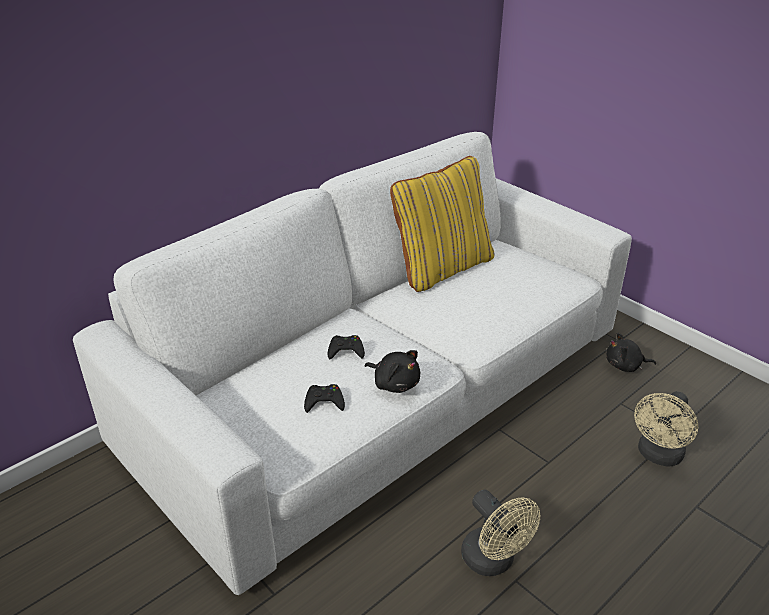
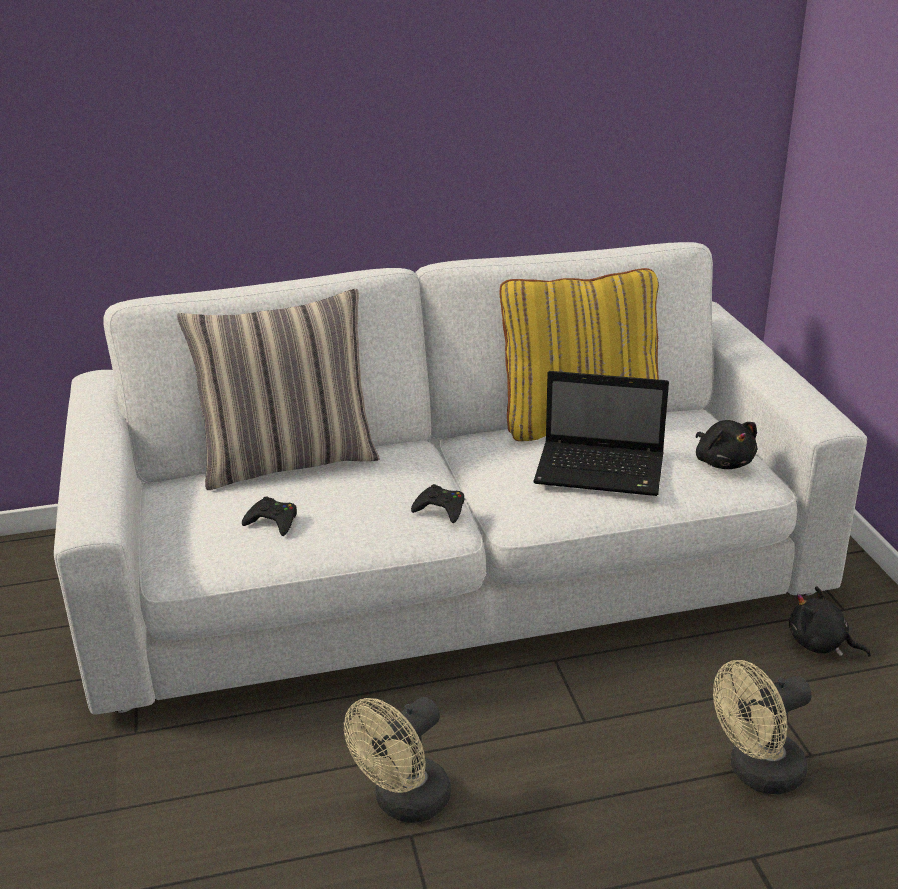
camera: 30 degrees right, 5 degrees down
black game controller [328,335,365,360] -> black game controller moved to [411,484,464,523]
black plush toy [365,350,420,393] -> black plush toy moved to [695,420,757,469]
beige fan [461,490,540,576] -> beige fan turned 45 degrees clockwise [344,697,451,823]
none -> pillow [177,289,380,490]
none -> laptop [534,371,669,496]

